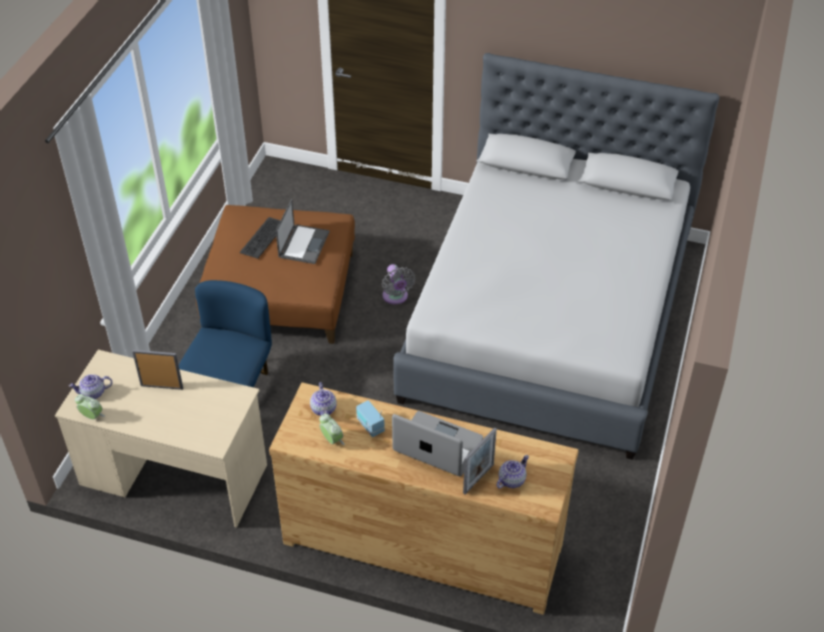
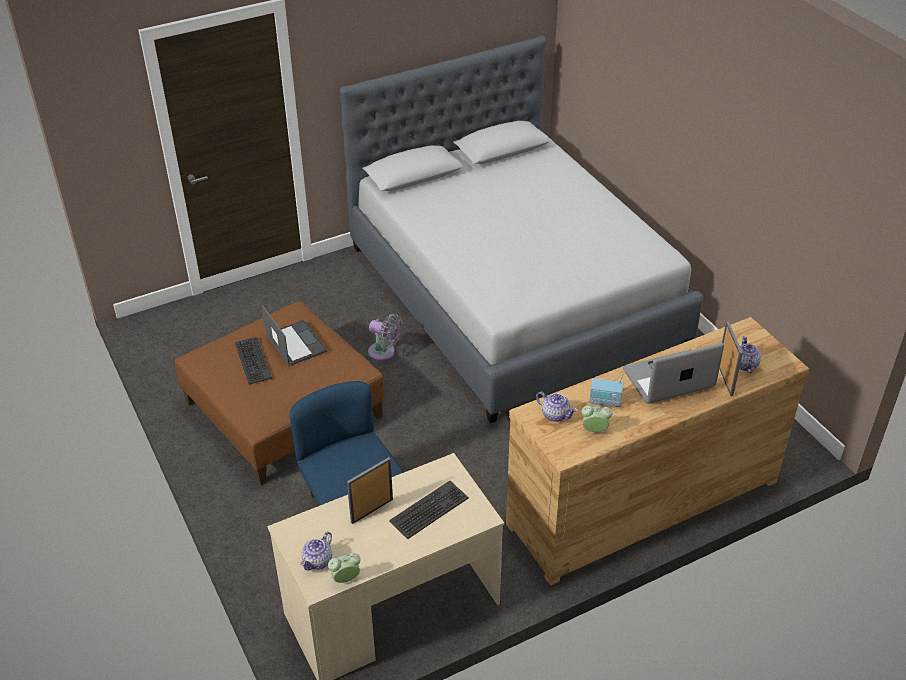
camera: 45 degrees left, 5 degrees down
none -> keyboard [389,481,469,539]

